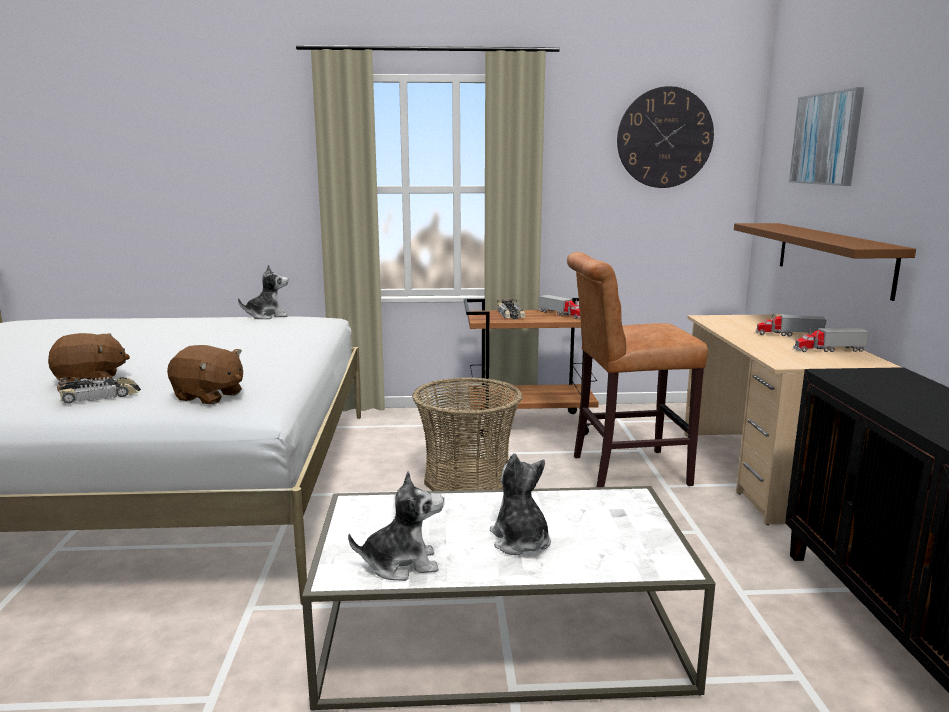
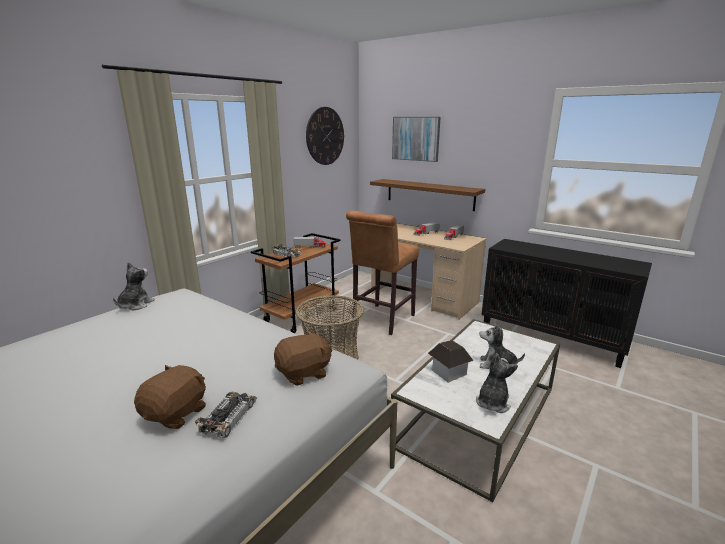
camera: 50 degrees left, 5 degrees up
none -> toy house [428,340,473,383]

